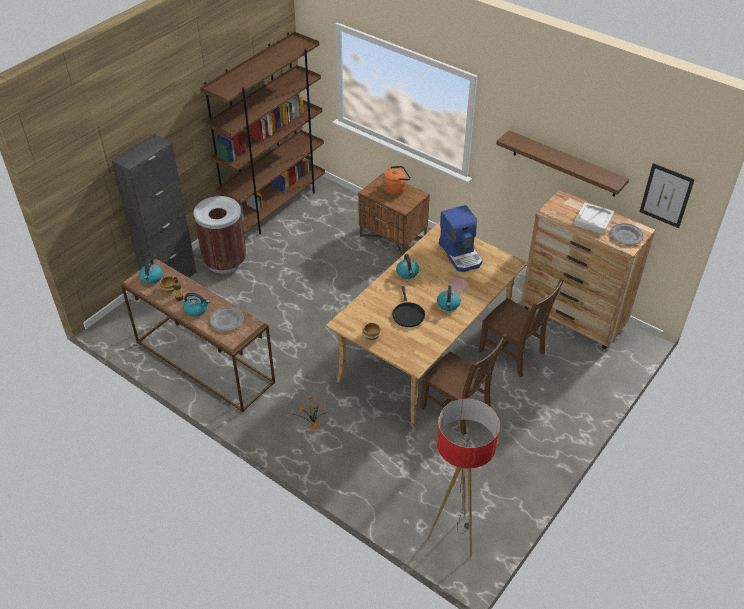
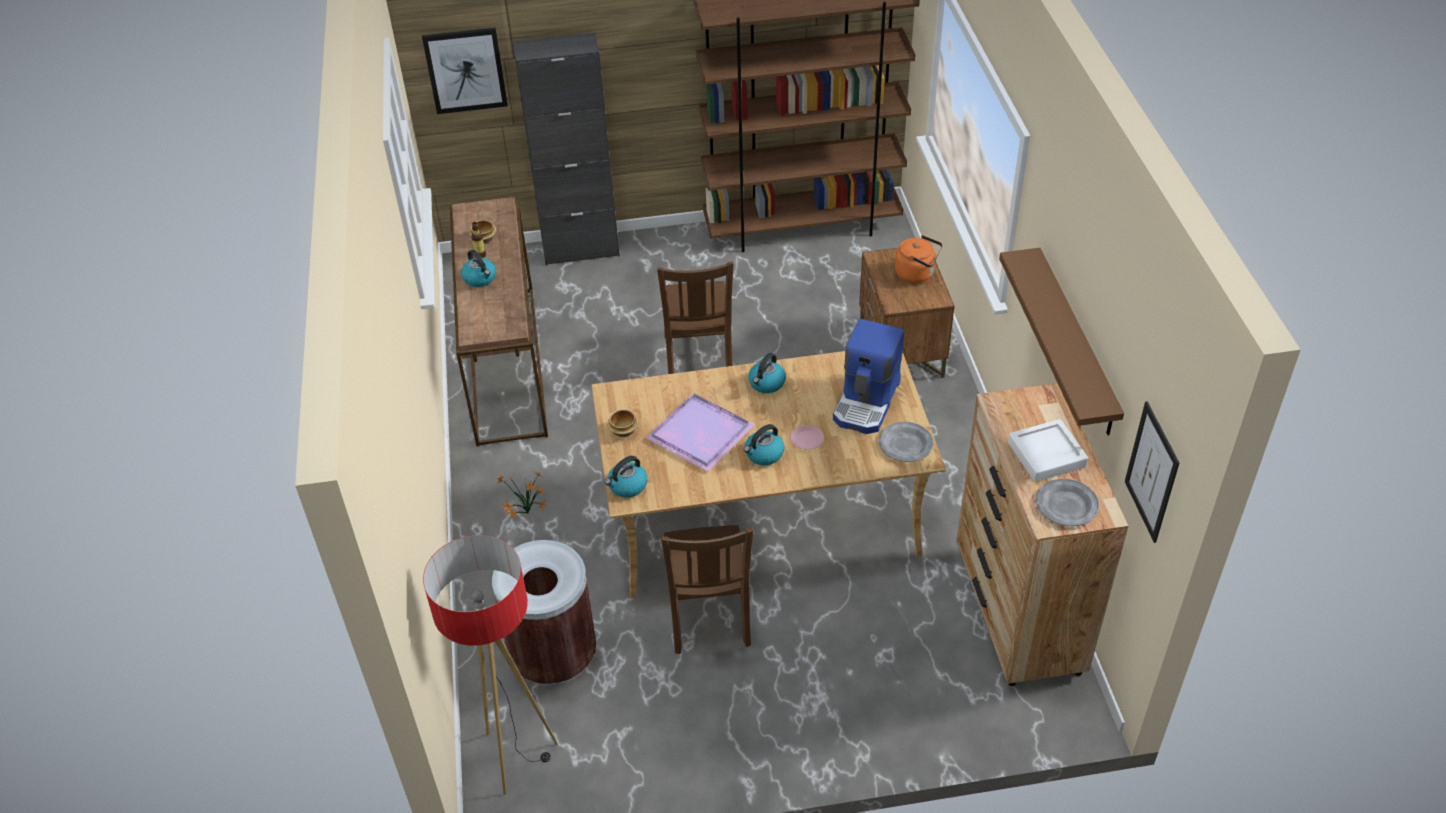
camera: 45 degrees right, 0 degrees up
kettle [139,259,163,284] -> kettle moved to [605,456,647,498]
brown trash can [194,196,246,274] -> brown trash can moved to [492,540,596,686]
grey plate [210,307,244,332] -> grey plate moved to [879,422,934,462]
black frying pan [392,286,425,327] -> purple tray [646,393,755,472]
brown chair [479,278,565,377] -> brown chair moved to [657,261,734,374]
none -> picture [422,28,508,114]

